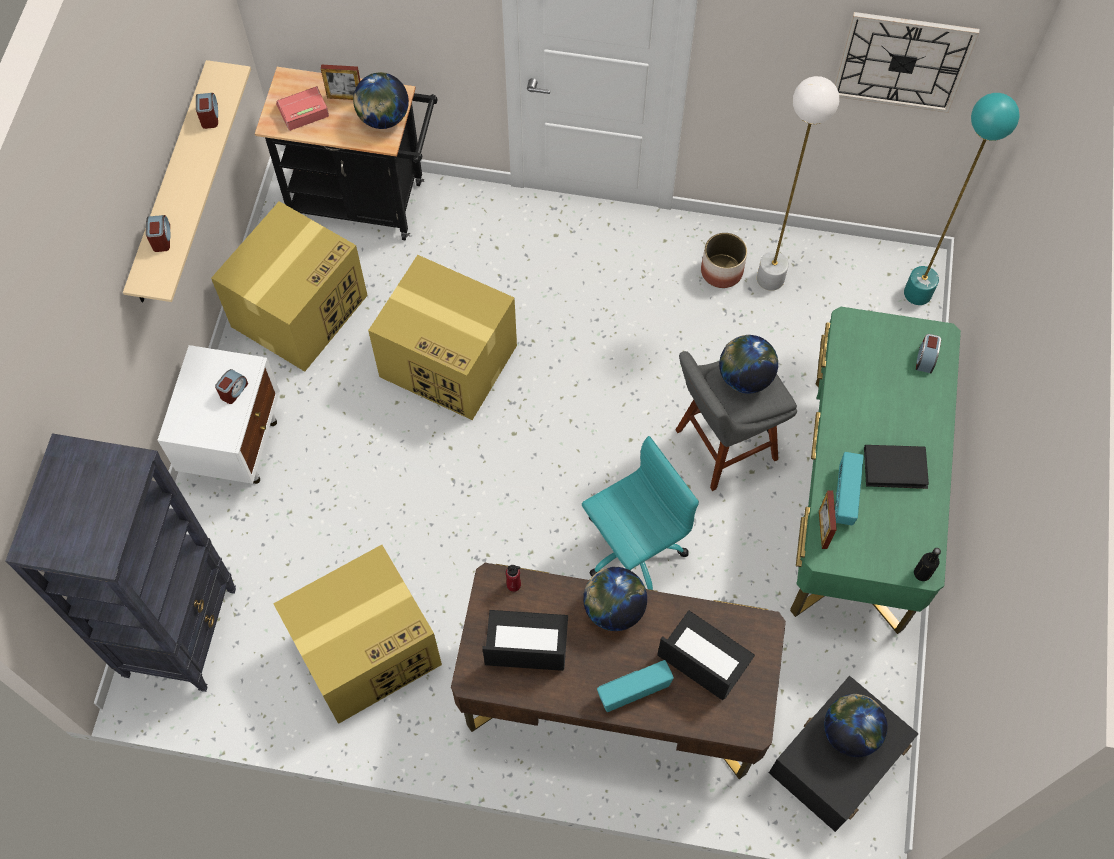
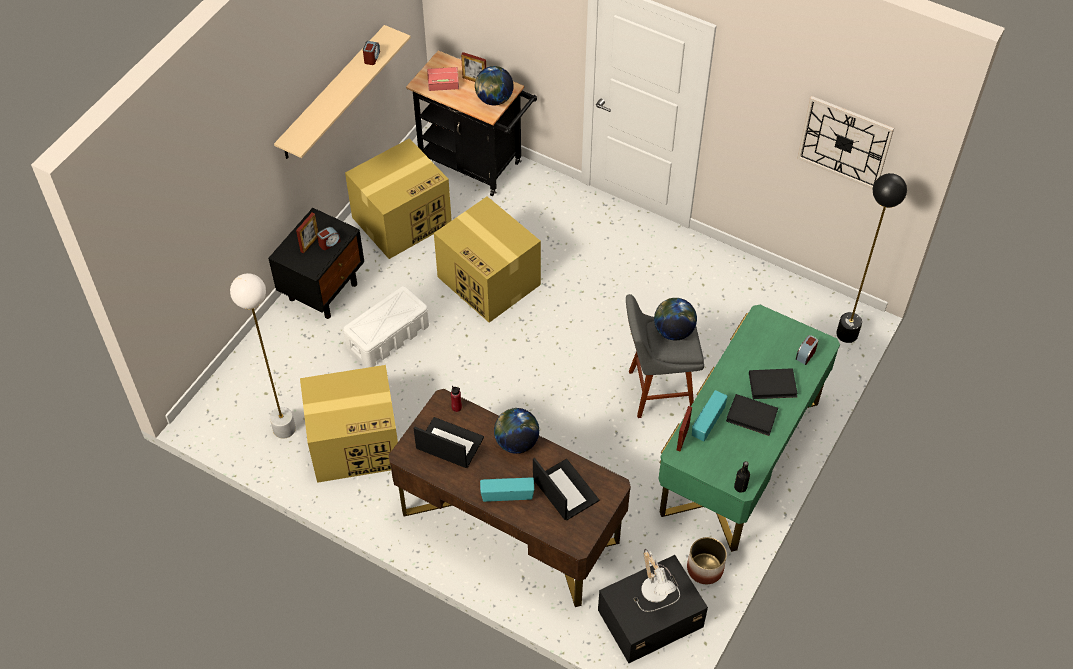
camera: 20 degrees right, 10 degrees down
black bookcase [6,433,236,692] -> none
alarm clock [146,215,171,252] -> none
white nightstand [157,345,280,484] -> black nightstand [268,208,364,319]
turquoise office chair [582,436,699,590] -> none
planter [701,233,747,288] -> planter moved to [687,537,727,584]
white floor lamp [757,76,839,291] -> white floor lamp moved to [230,273,296,439]
globe [824,694,887,757] -> table lamp [634,549,680,612]
turquoise floor lamp [904,93,1020,305] -> black floor lamp [836,173,907,343]
none -> picture frame [296,213,318,254]
none -> white storage box [343,286,429,368]
none -> black book [749,368,797,399]

